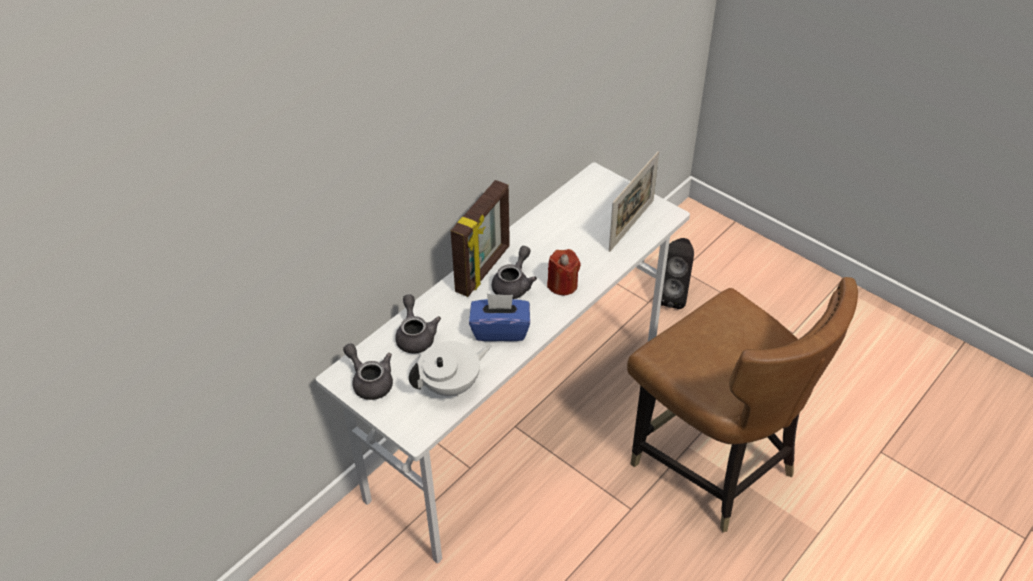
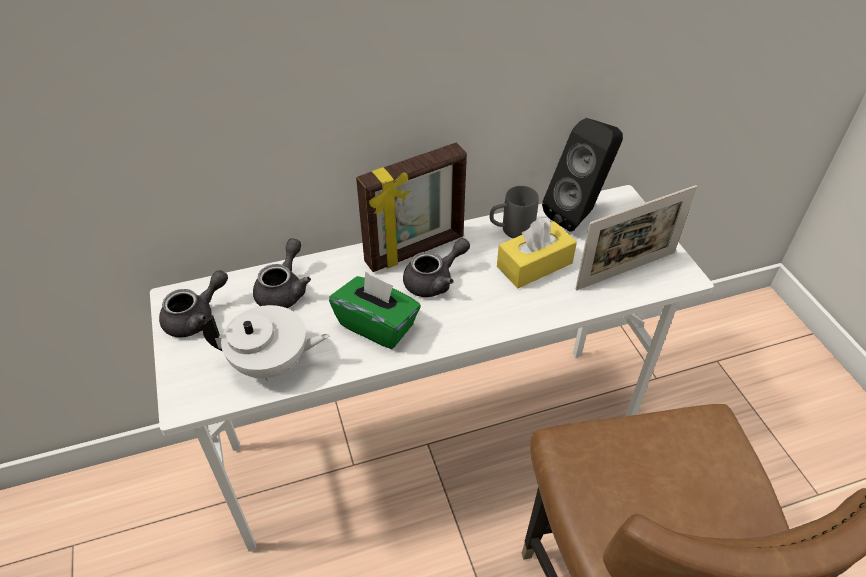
camera: 30 degrees right, 0 degrees up
grey teapot [343,343,393,400] -> grey teapot turned 60 degrees clockwise [159,270,228,338]
blue tissue box [469,294,530,341] -> green tissue box [329,271,421,349]
red candle [547,249,581,295] -> none
black speaker [661,238,694,309] -> black speaker moved to [542,118,623,232]
none -> grey mug [489,186,539,238]
none -> yellow tissue box [497,218,577,288]

